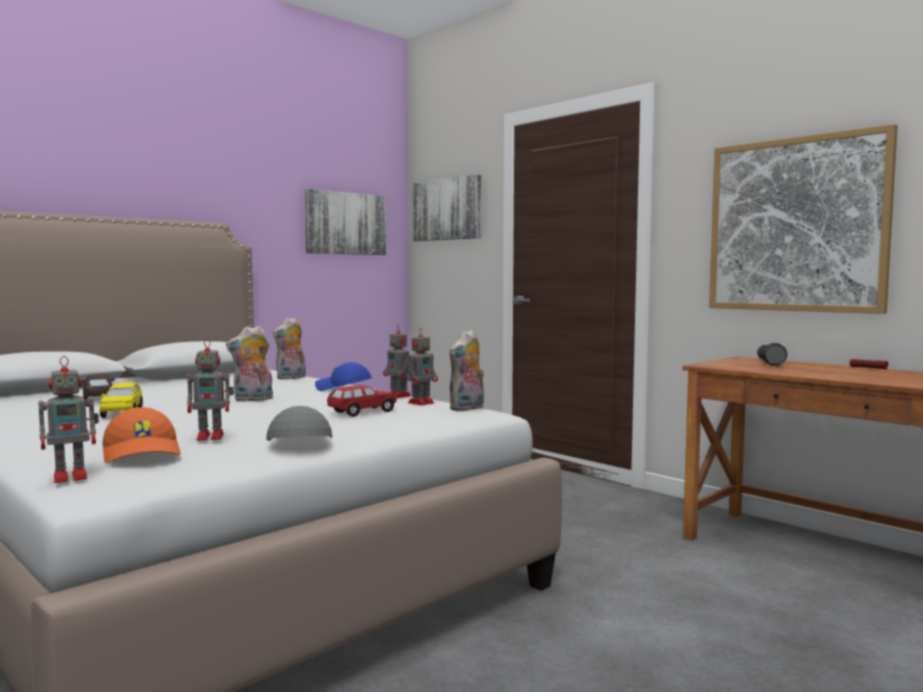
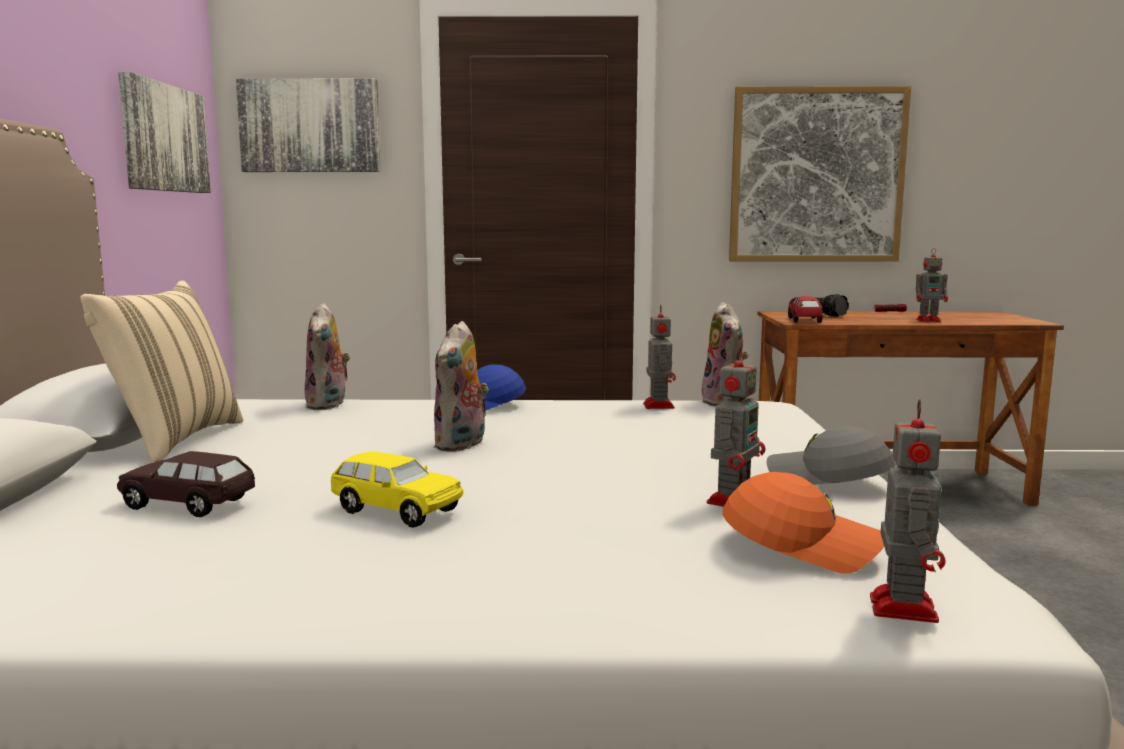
camera: 45 degrees left, 5 degrees up
red toy car [327,385,397,417] -> red toy car moved to [788,296,823,323]
toy robot [383,325,411,398] -> toy robot moved to [916,248,948,322]
none -> beige pillow [81,280,243,462]

